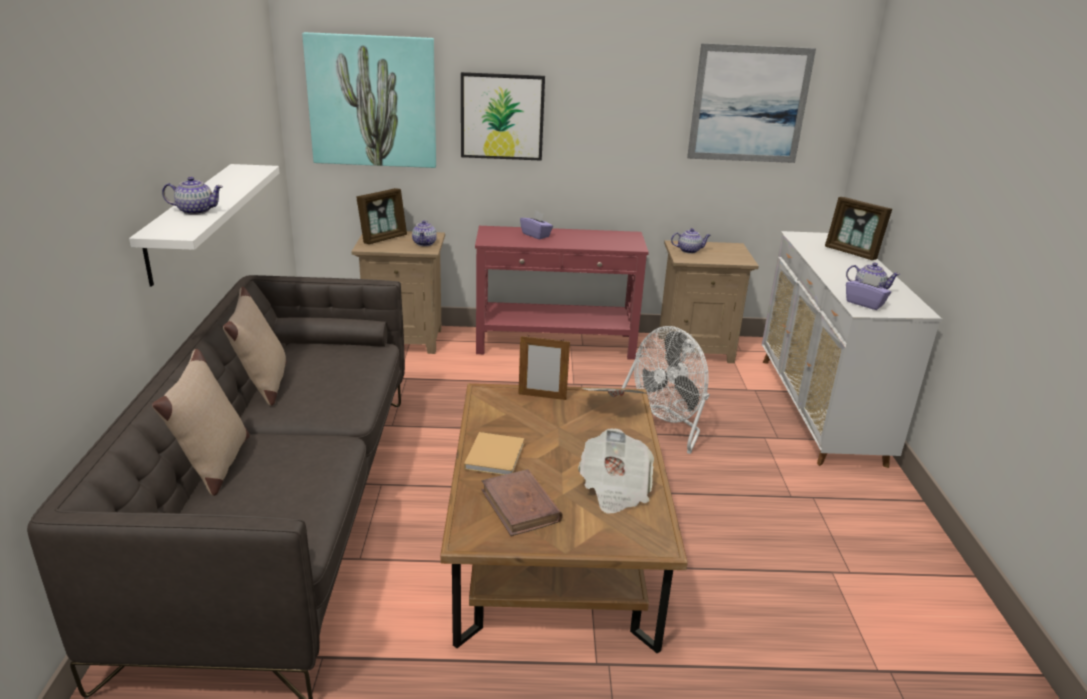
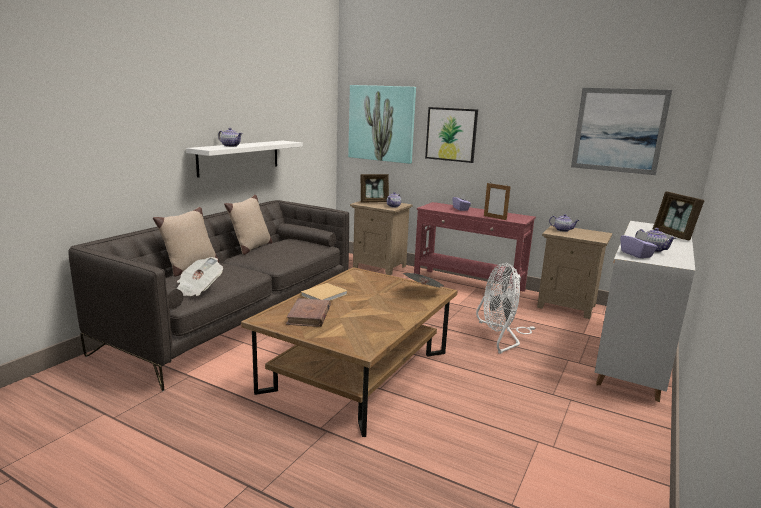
camera: 30 degrees right, 10 degrees down
picture frame [518,335,570,400] -> picture frame moved to [484,183,511,220]
newspaper [578,429,654,514] -> newspaper moved to [177,257,223,296]

